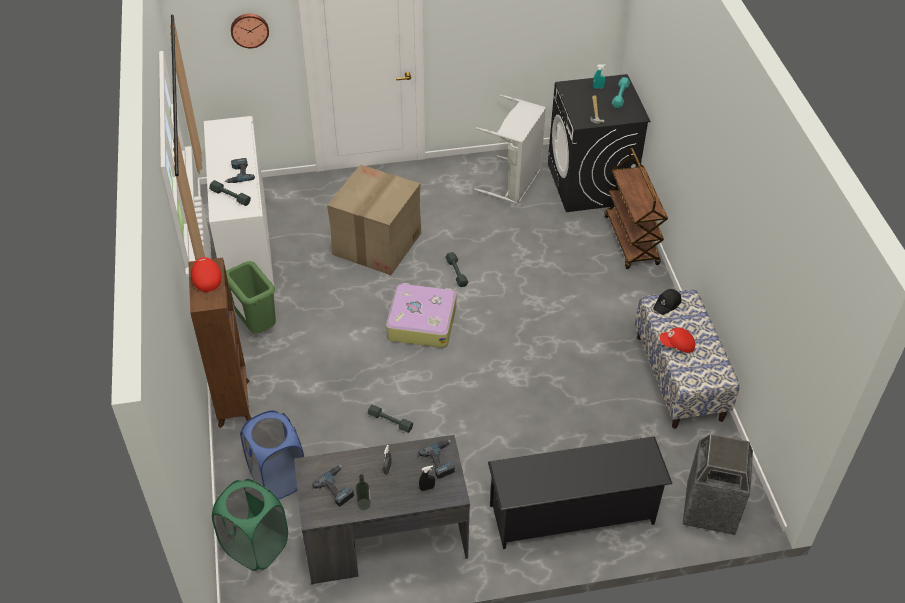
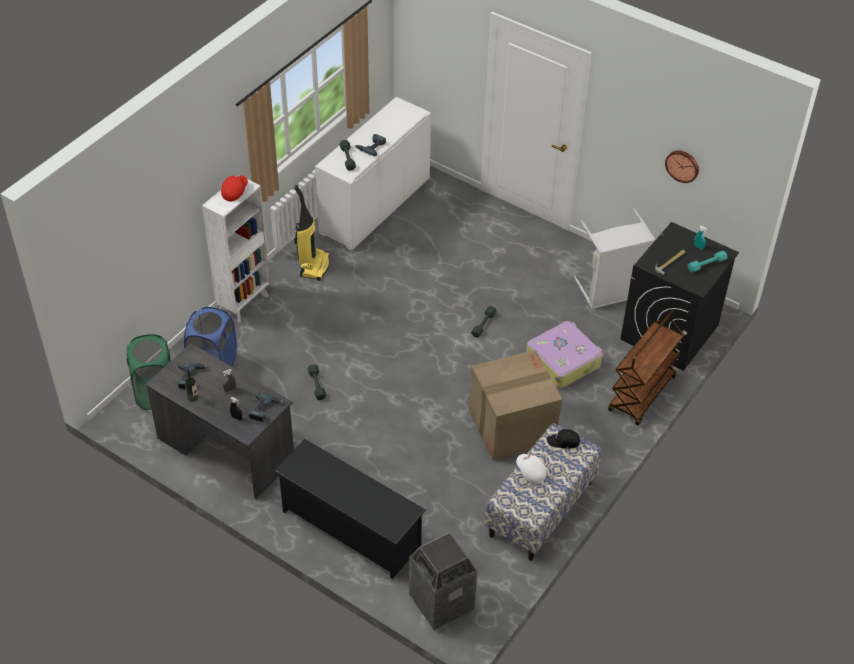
camera: 45 degrees right, 0 degrees up
brown bookcase [188,258,251,428] -> white bookcase [202,175,270,322]
green trash can [226,261,276,333] -> vacuum cleaner [294,185,330,281]
wall clock [231,14,269,48] -> wall clock moved to [665,151,699,183]
cardboard box [327,164,421,275] -> cardboard box moved to [469,350,562,461]
suitcase [386,283,457,348] -> suitcase moved to [526,321,603,388]
red cap [660,327,695,353] -> white cap [516,454,547,484]

